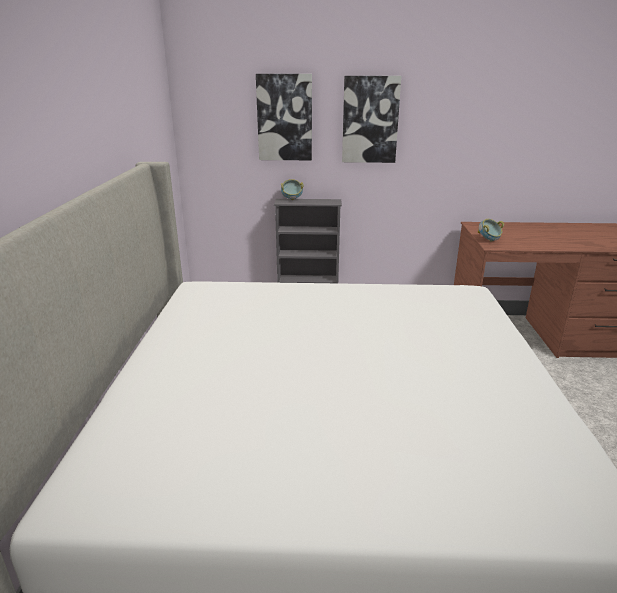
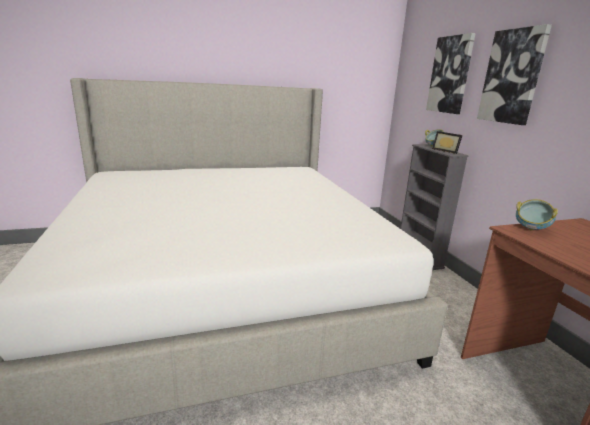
camera: 70 degrees right, 5 degrees down
none -> picture frame [432,131,462,154]

